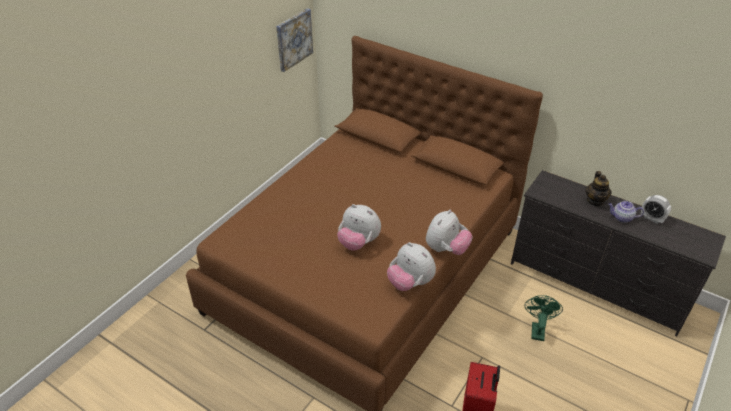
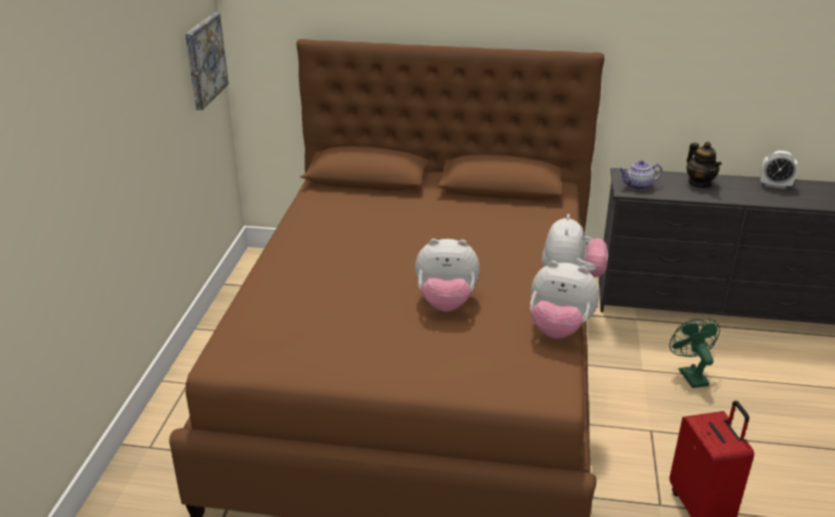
camera: 25 degrees left, 10 degrees down
teapot [608,201,644,223] -> teapot moved to [619,160,662,190]

